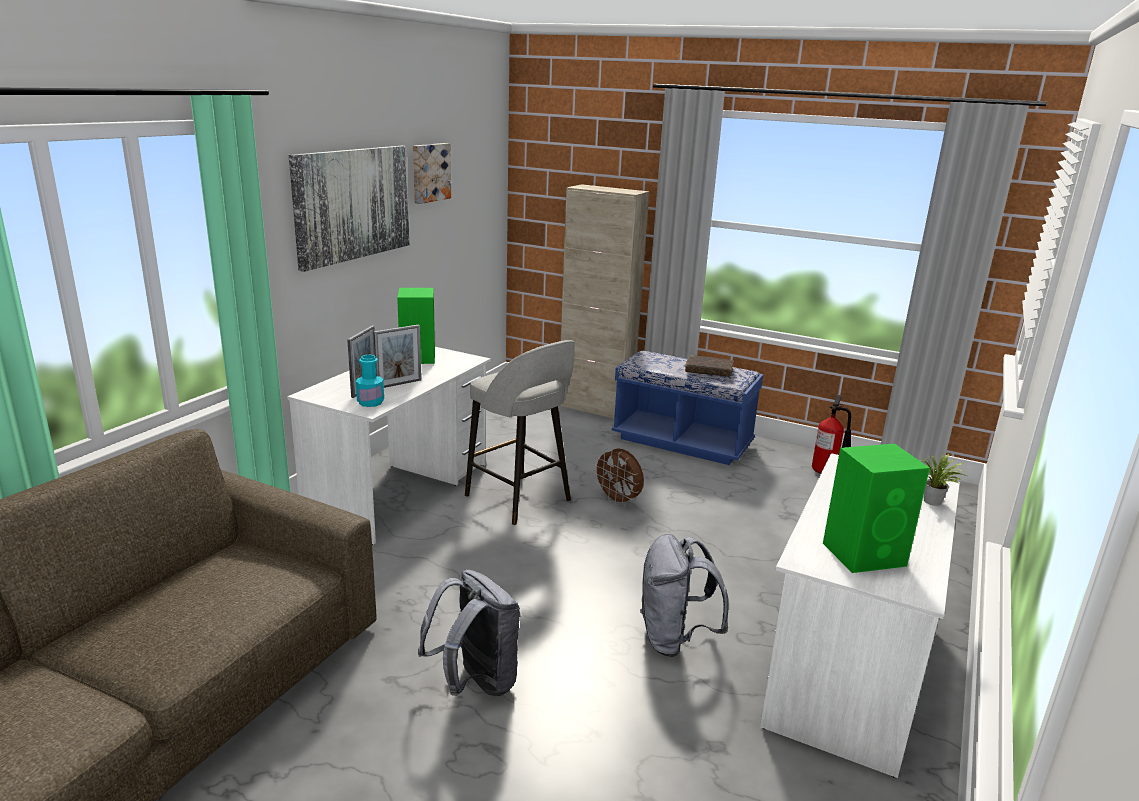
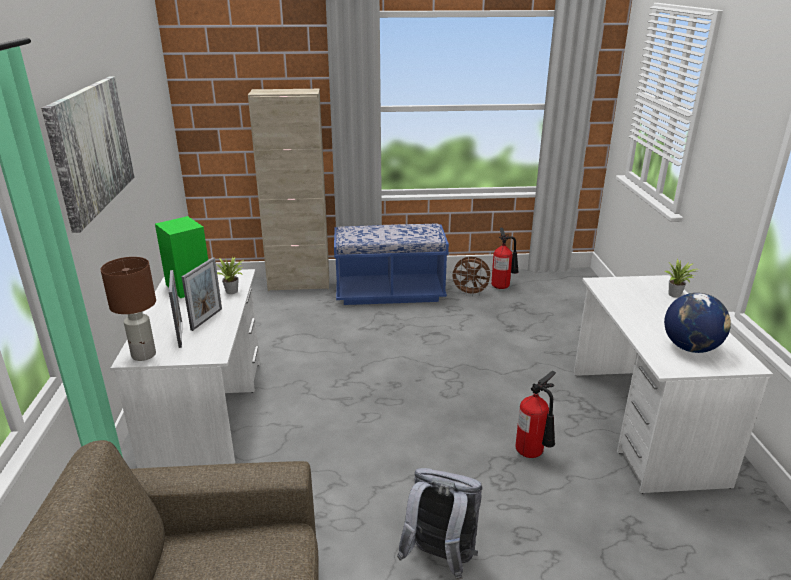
camera: 30 degrees left, 5 degrees up
turquoise bottle [356,355,384,407] -> none
picture [413,143,451,204] -> none
grey stool [465,340,575,525] -> none
brown fan [592,448,644,506] -> brown fan moved to [450,257,492,297]
grey backpack [640,534,729,657] -> fire extinguisher [515,371,556,458]
brown book [685,355,734,377] -> none
green speaker [823,444,930,573] -> globe [664,293,731,353]
none -> brown table lamp [101,257,156,361]
none -> potted plant [216,257,243,294]

